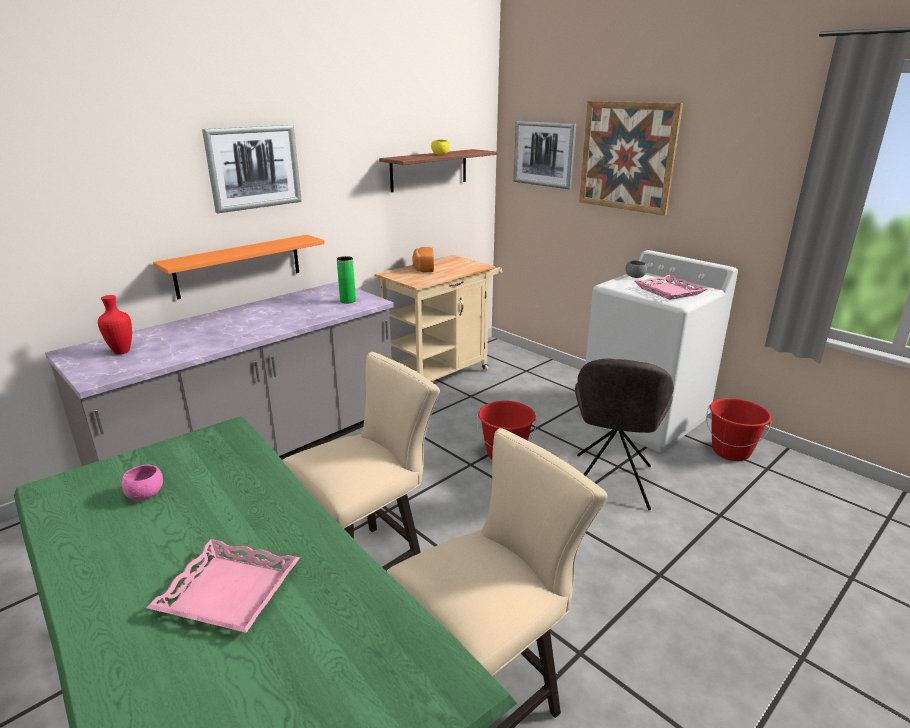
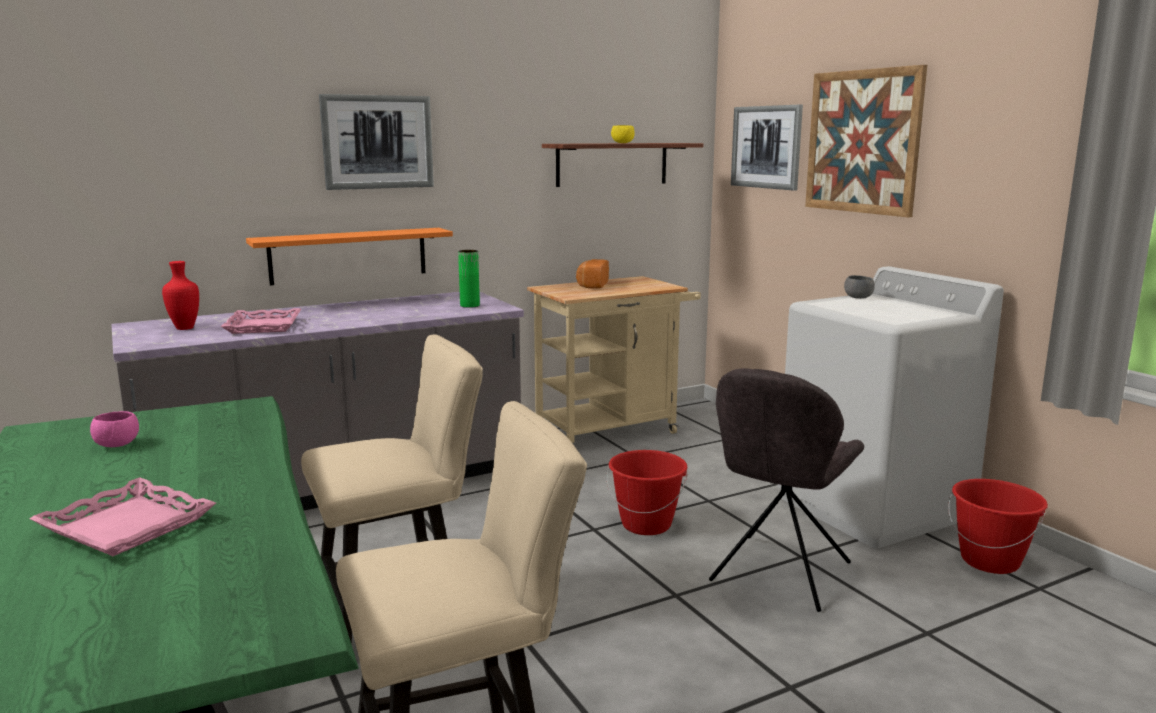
camera: 15 degrees right, 10 degrees down
pink tray [635,275,708,300] -> pink tray moved to [221,308,301,334]

